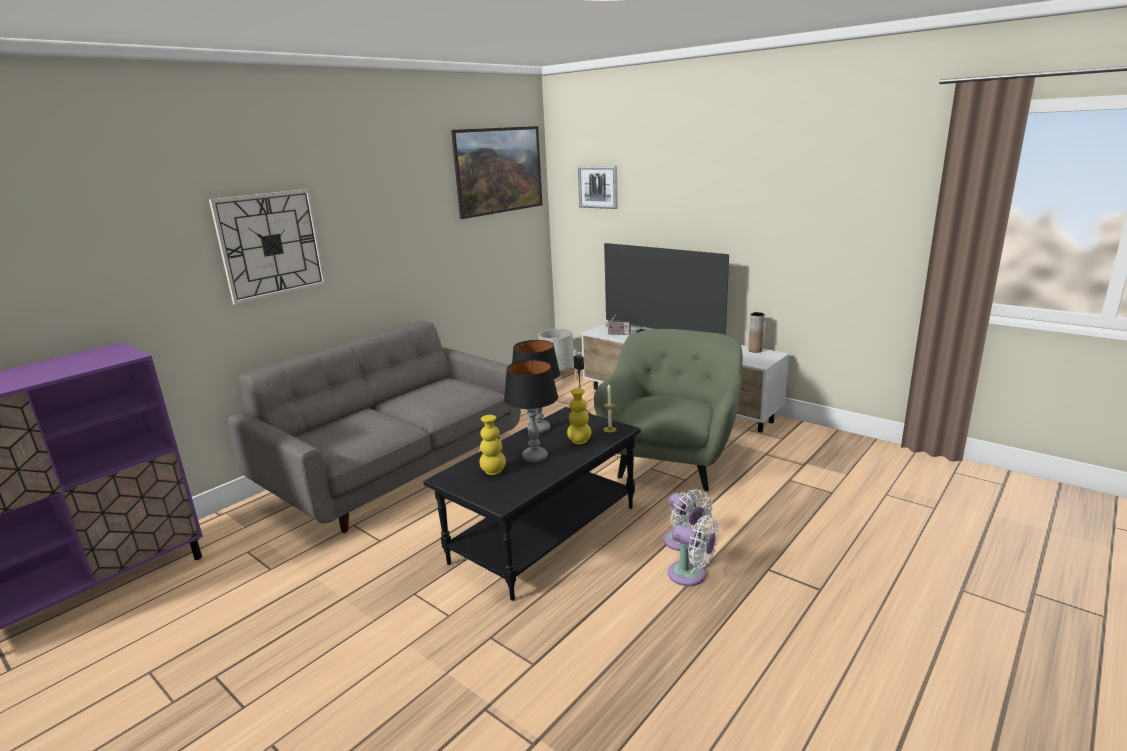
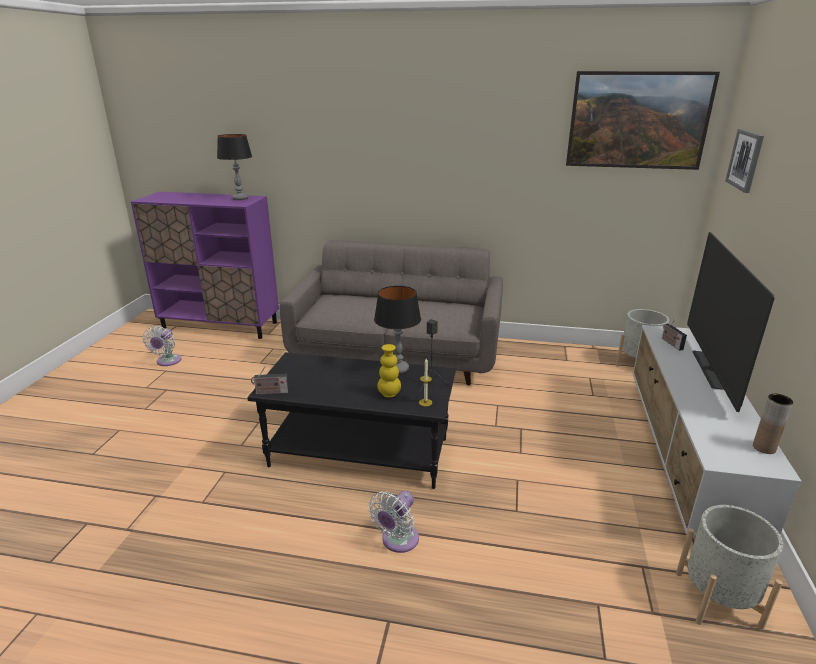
camera: 60 degrees right, 5 degrees up
wall clock [209,189,326,305] -> none
yellow vase [480,415,506,475] -> none
table lamp [504,360,558,462] -> table lamp moved to [217,134,252,200]
green armchair [594,329,743,491] -> none
white fan [668,515,719,586] -> white fan moved to [143,326,181,366]
none -> radio [251,367,289,394]
none -> grey planter [676,505,783,630]

